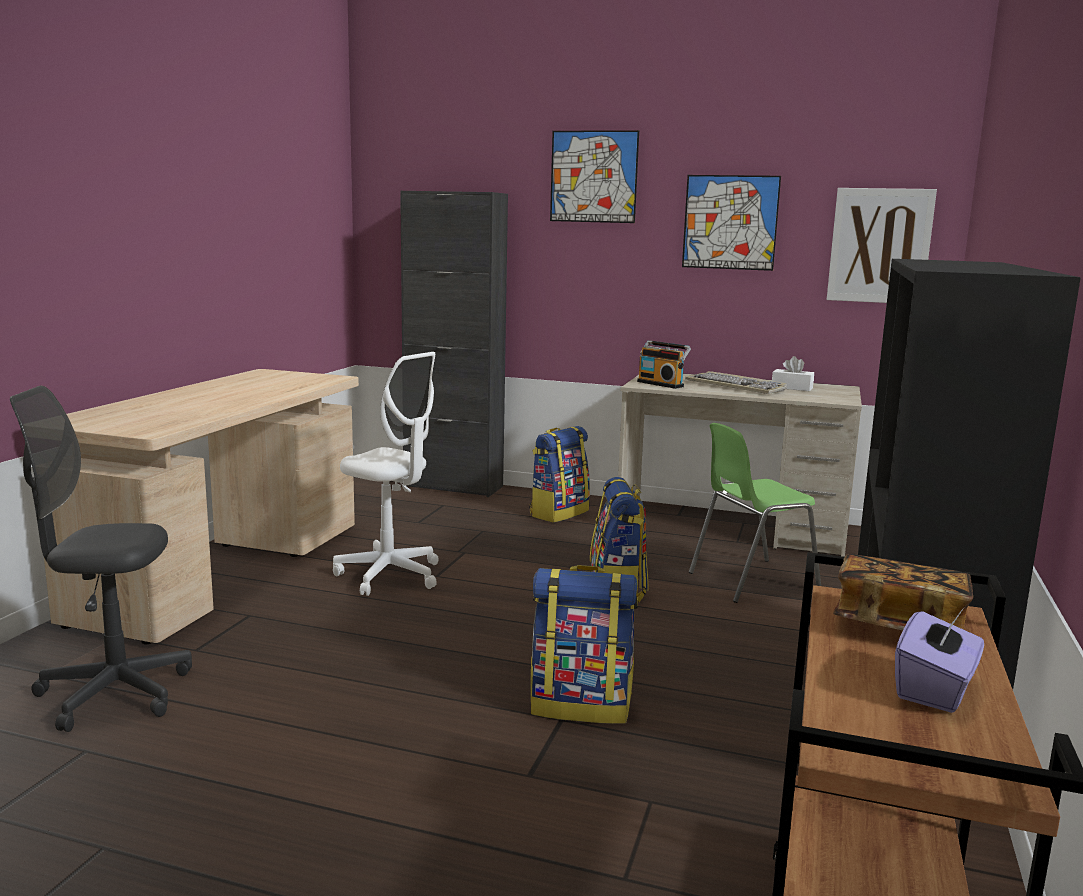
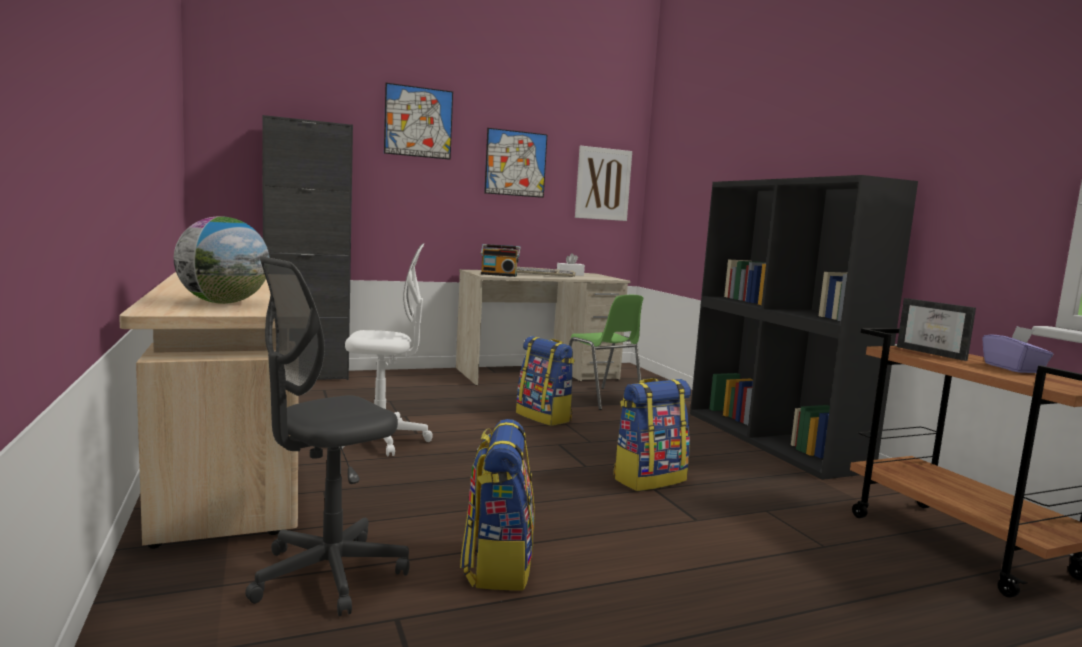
camera: 40 degrees left, 5 degrees down
backpack [529,426,590,523] -> backpack moved to [460,419,535,590]
green chair [689,423,821,603] -> green chair turned 60 degrees counterclockwise [569,295,643,410]
book [833,554,973,631] -> picture frame [897,298,976,361]
none -> globe [174,216,270,304]

